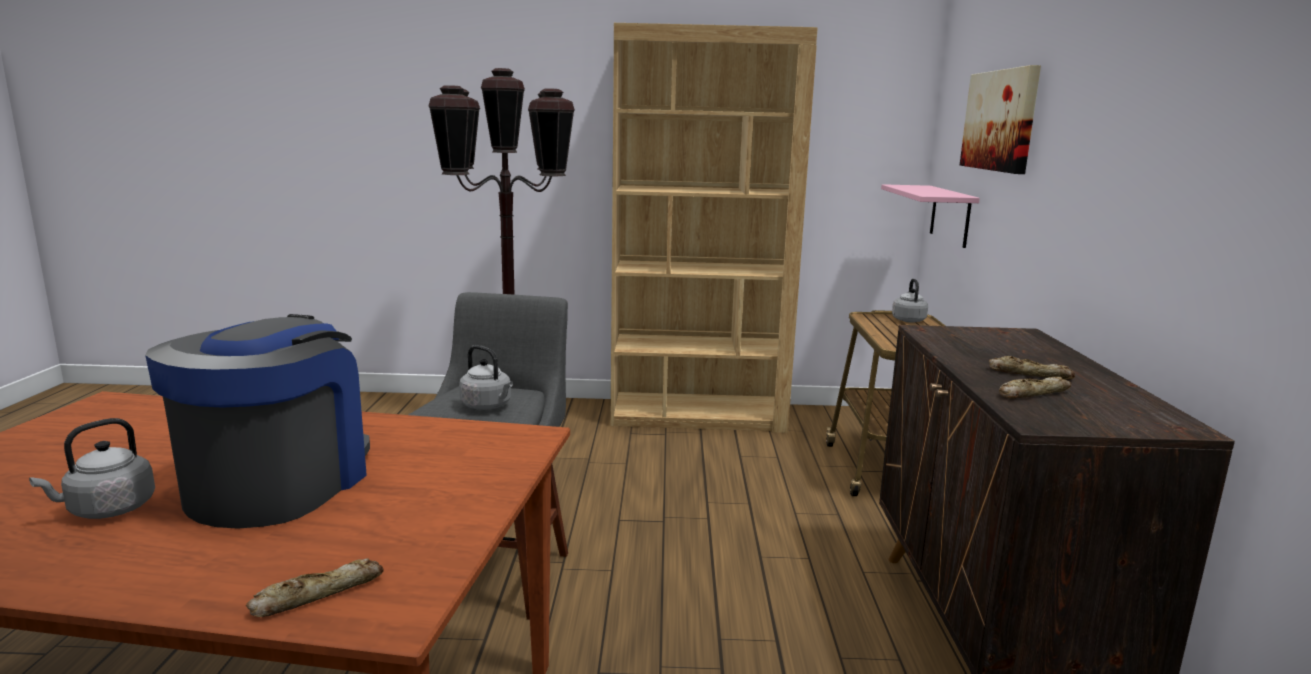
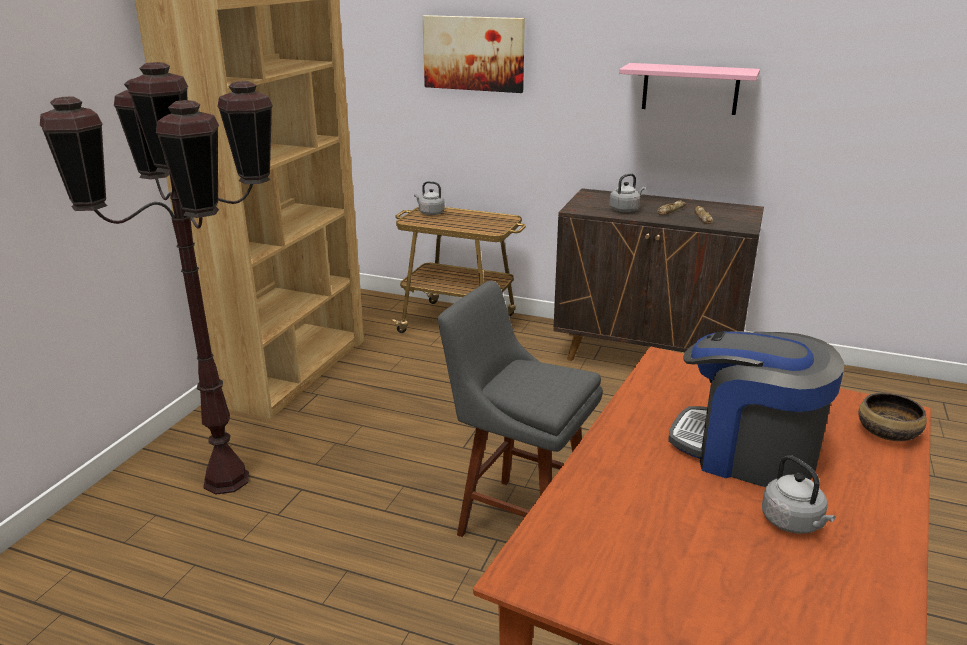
camera: 70 degrees left, 10 degrees up
bread [246,559,384,617] -> bowl [858,393,927,441]
grey kettle [459,345,513,410] -> grey kettle moved to [609,173,645,212]
pink shelf [881,184,980,248] -> pink shelf moved to [619,63,760,115]

